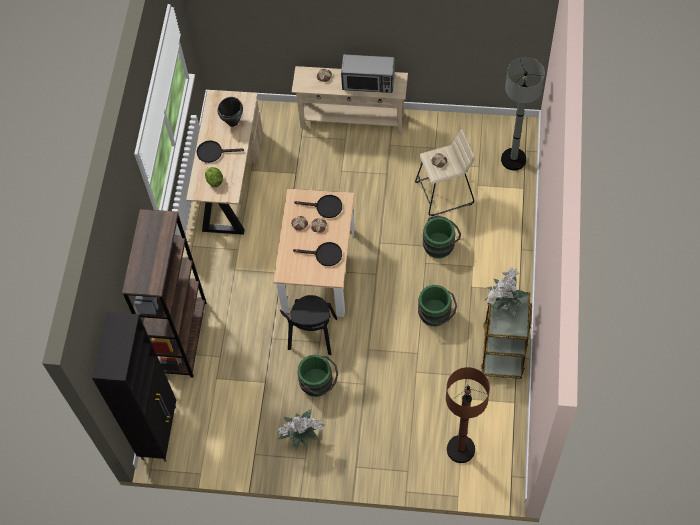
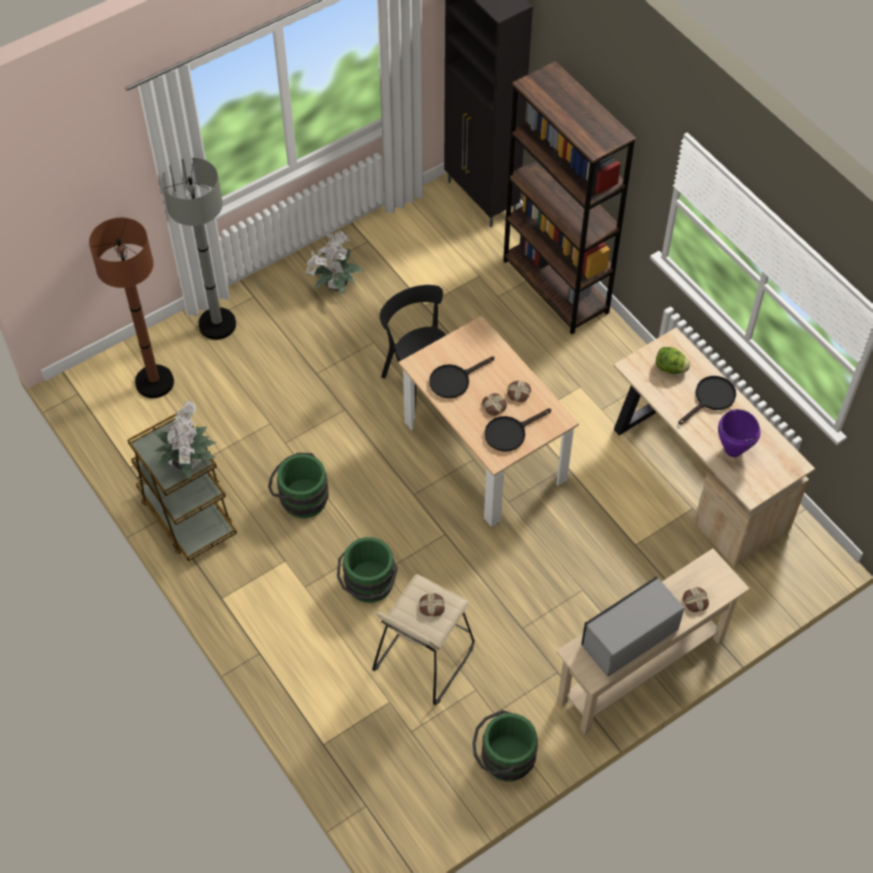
camera: 135 degrees right, 5 degrees down
black cooking pot [218,97,243,127] -> purple cooking pot [718,409,760,457]
green bucket [297,355,338,397] -> green bucket moved to [472,710,538,782]
grey floor lamp [501,57,545,170] -> grey floor lamp moved to [162,158,236,340]

